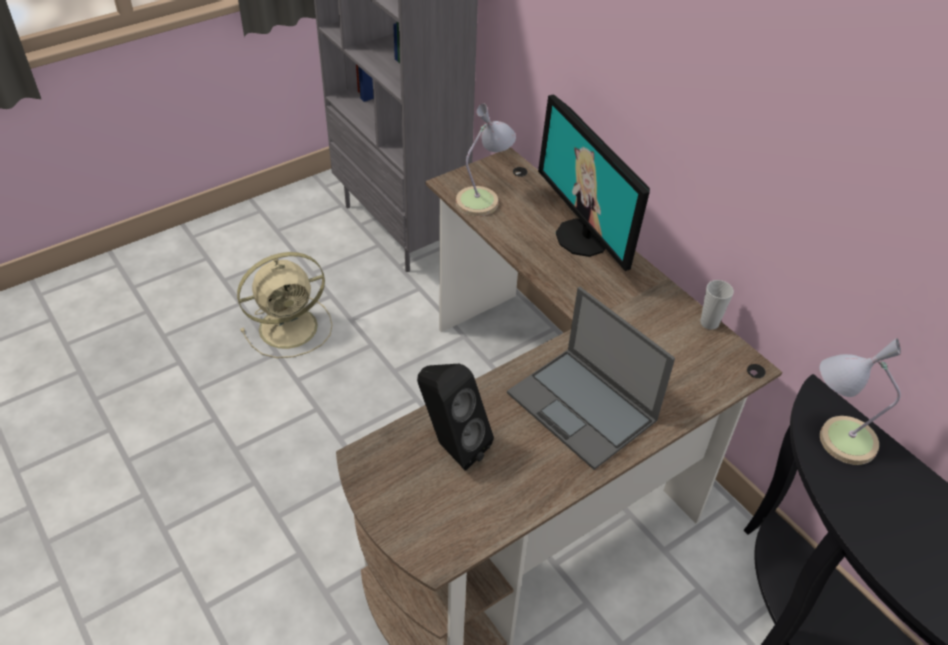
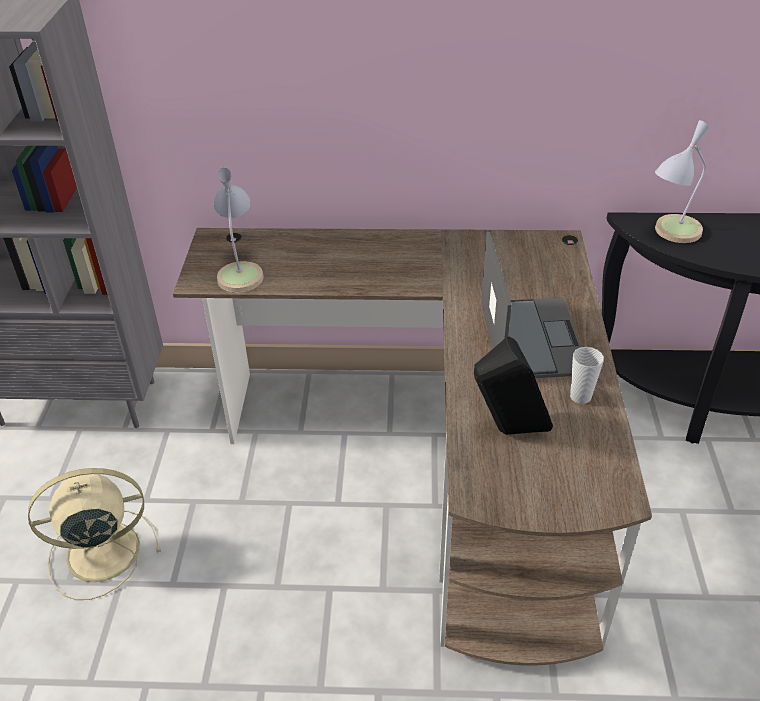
camera: 50 degrees left, 5 degrees down
beige fan [237,252,332,358] -> beige fan turned 120 degrees counterclockwise [28,468,161,600]
laptop [507,287,675,470] -> laptop turned 90 degrees counterclockwise [481,232,581,378]
monitor [538,94,650,271] -> none
cup [700,280,734,330] -> cup moved to [570,347,604,404]

